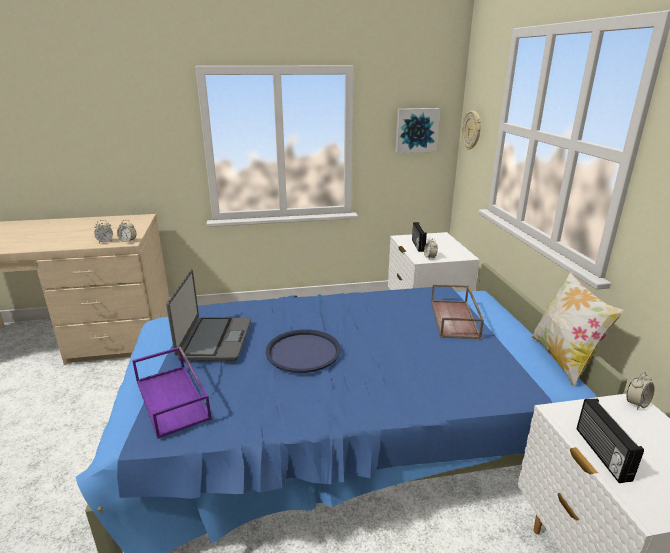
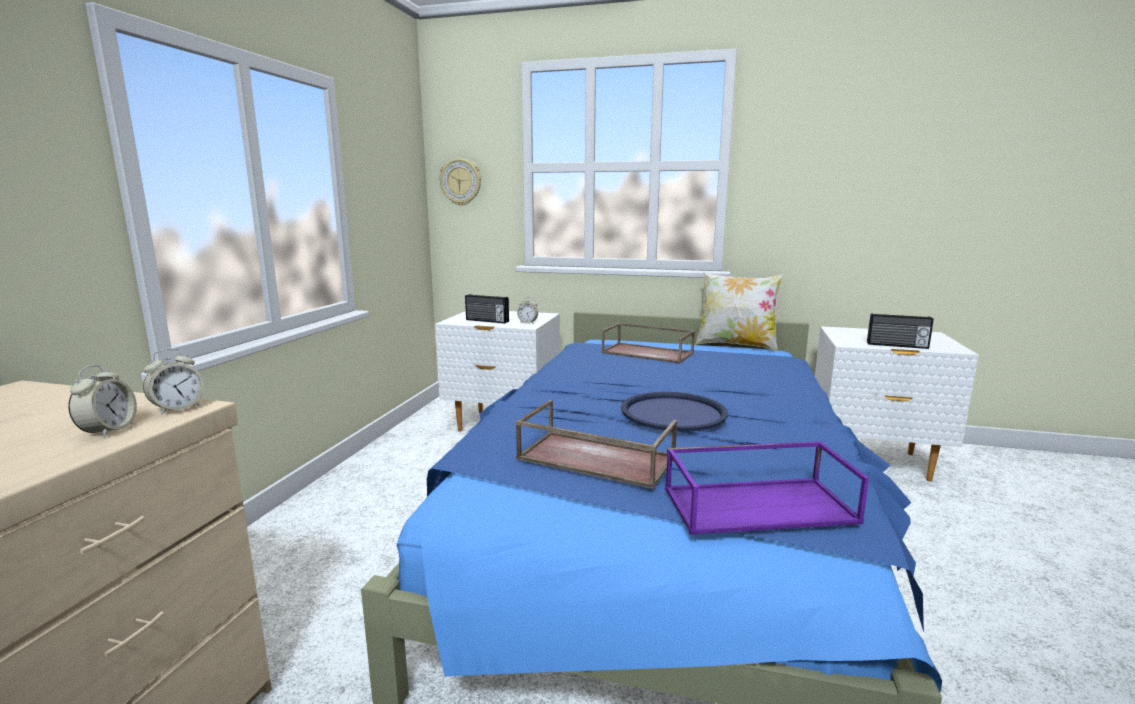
camera: 65 degrees left, 10 degrees down
laptop [166,269,251,361] -> brown tray [515,400,677,489]
picture [396,108,440,153] -> none
alarm clock [626,372,655,410] -> none

